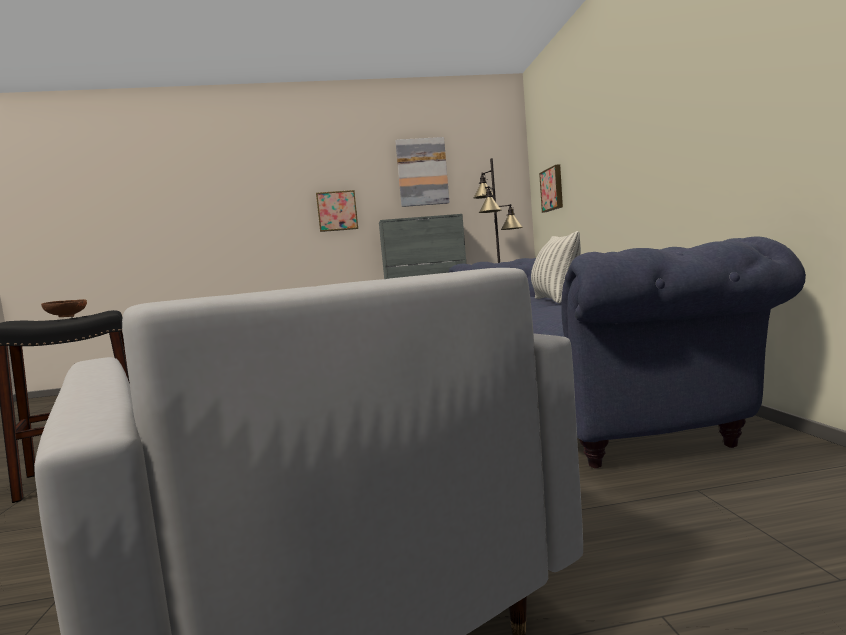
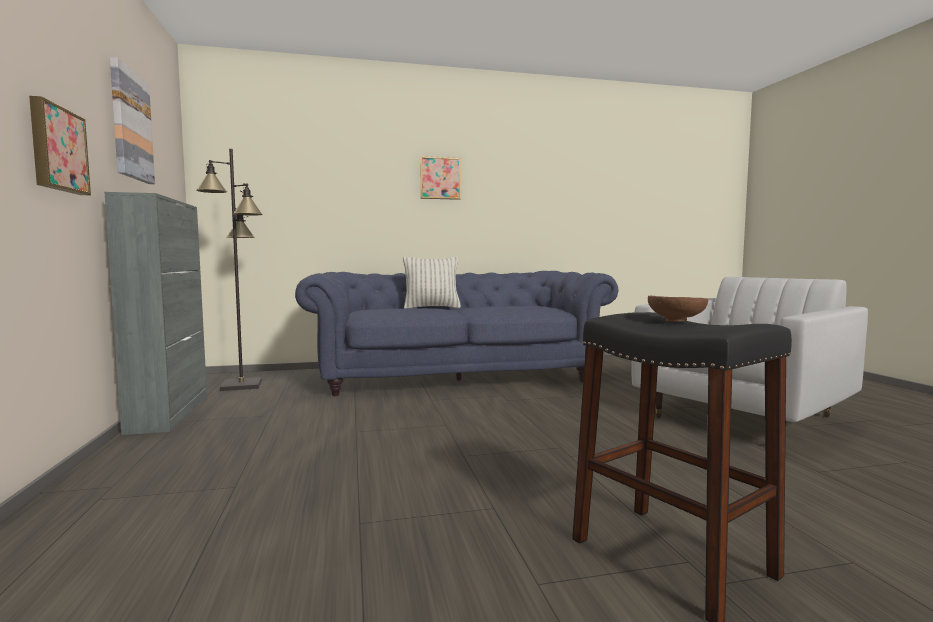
camera: 95 degrees left, 0 degrees up
picture [539,164,563,213] -> picture moved to [420,156,461,200]

